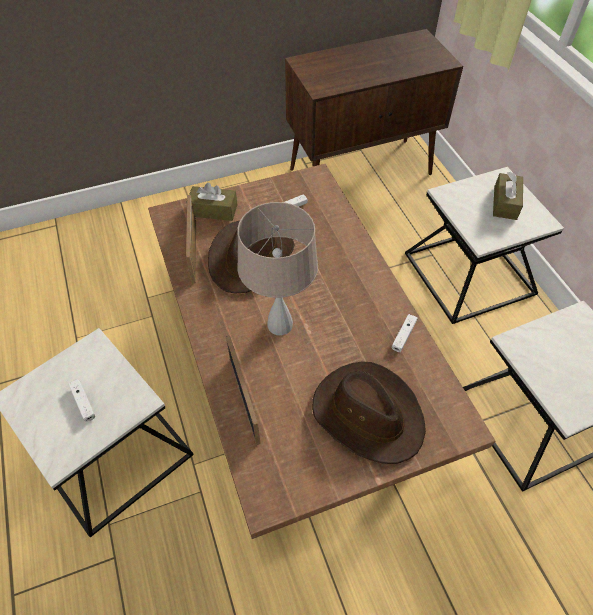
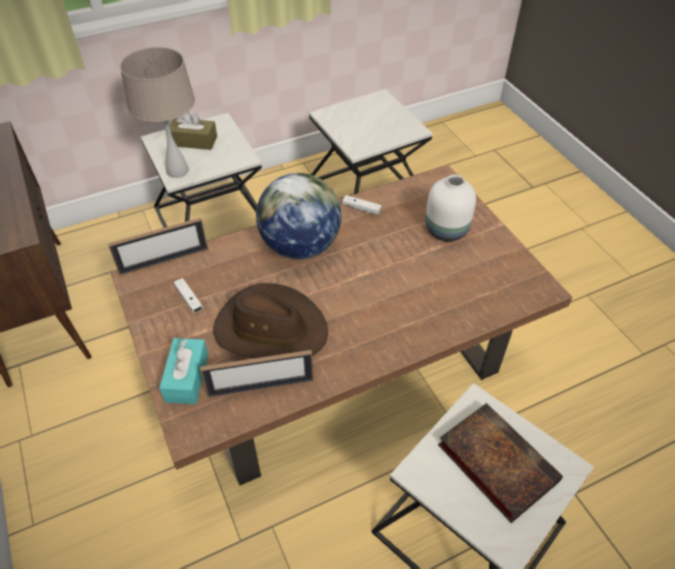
camera: 95 degrees left, 5 degrees down
white game controller [68,379,96,422] -> book [438,403,563,523]
brown tissue box [186,183,237,221] -> turquoise tissue box [159,338,208,404]
picture frame [226,336,261,445] -> picture frame moved to [108,217,208,276]
beige table lamp [237,202,318,336] -> beige table lamp moved to [120,47,195,178]
brown hat [312,361,426,464] -> white vase [425,175,476,241]
none -> globe [256,173,341,259]

